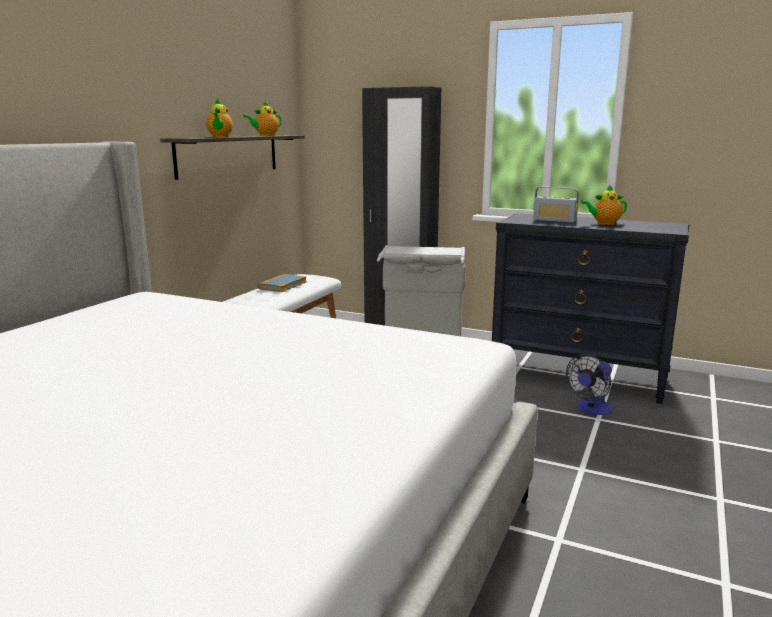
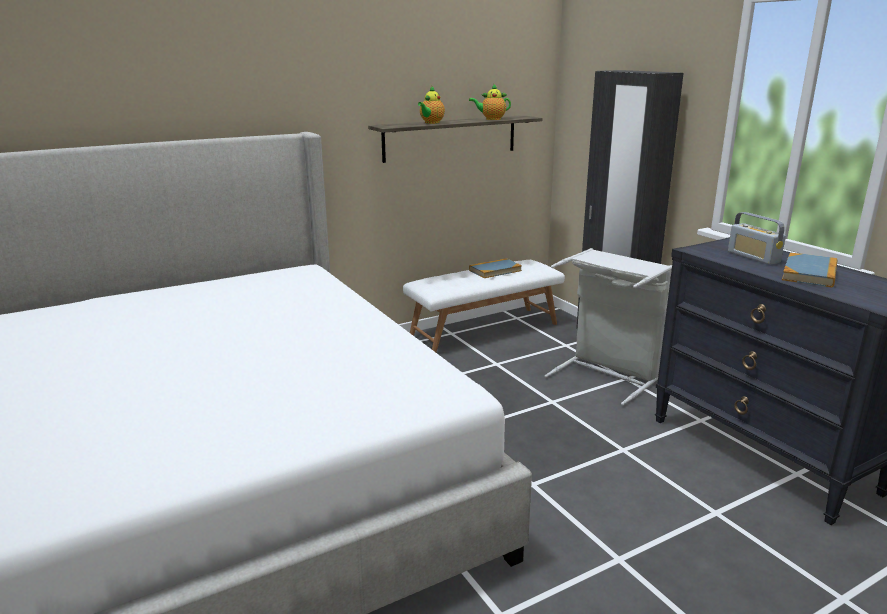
camera: 35 degrees right, 5 degrees up
fan [566,354,612,415] -> none
teapot [580,185,627,225] -> book [782,253,837,288]

